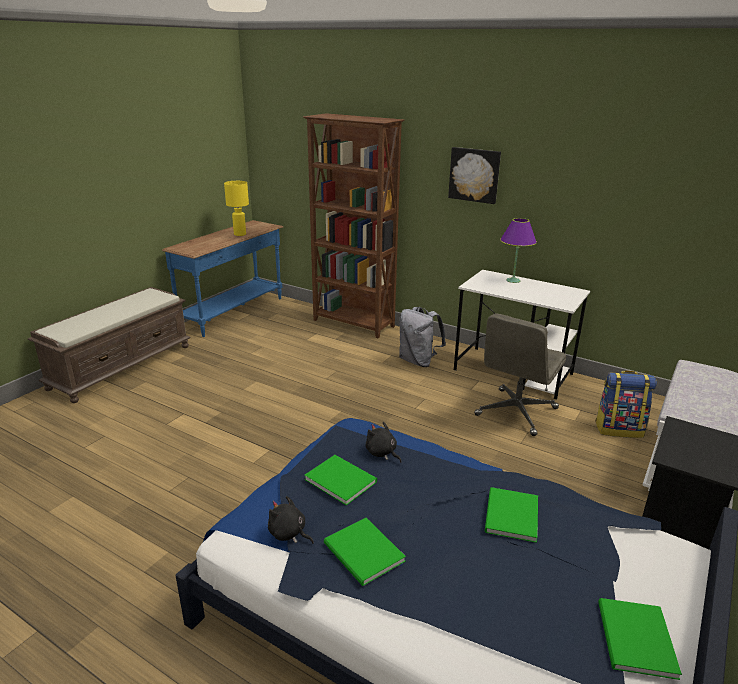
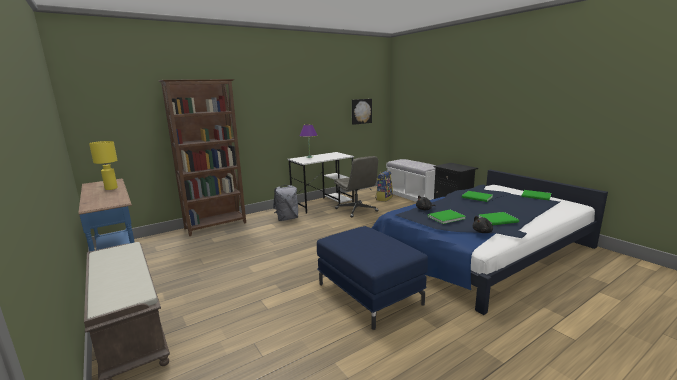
camera: 65 degrees left, 10 degrees down
picture [448,147,501,204] -> picture moved to [352,99,372,125]
none -> blue ottoman [317,226,428,330]

